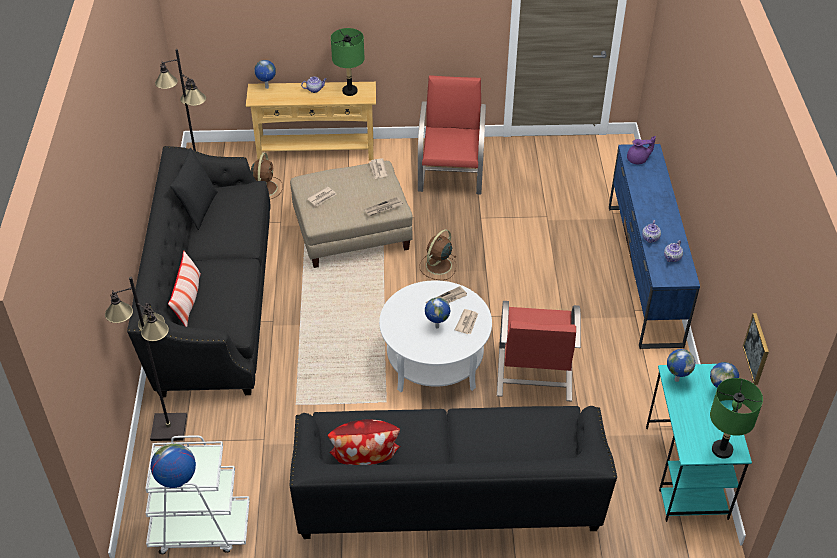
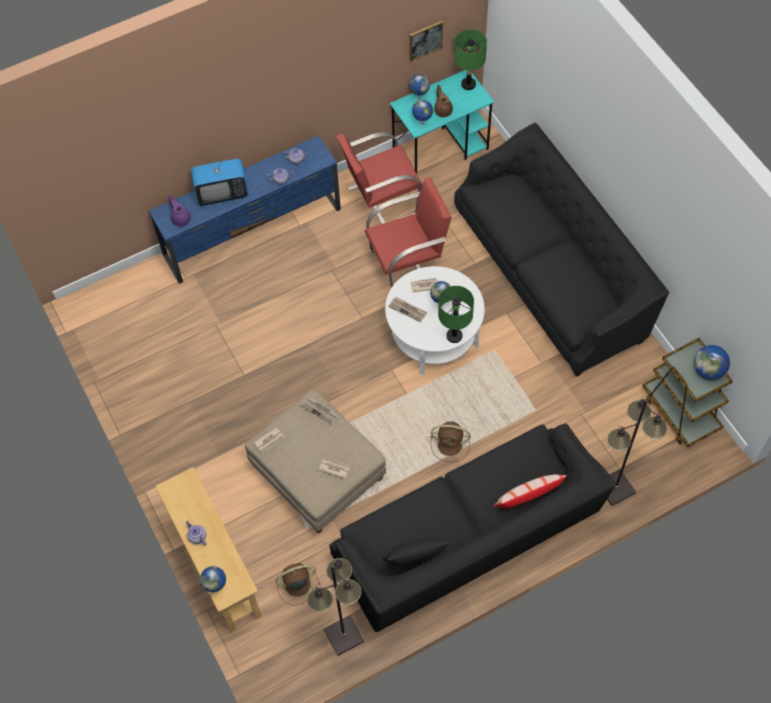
camera: 115 degrees left, 15 degrees up
white cart [145,435,250,554] -> brown cart [643,338,733,447]
pillow [328,420,401,465] -> none
green table lamp [331,28,364,96] -> green table lamp moved to [438,286,474,343]
red armchair [418,75,486,194] -> red armchair moved to [336,132,422,224]
brown fan [419,229,456,280] -> brown fan moved to [431,422,470,462]
none -> television [191,153,249,206]
none -> brown teapot [434,85,453,117]

